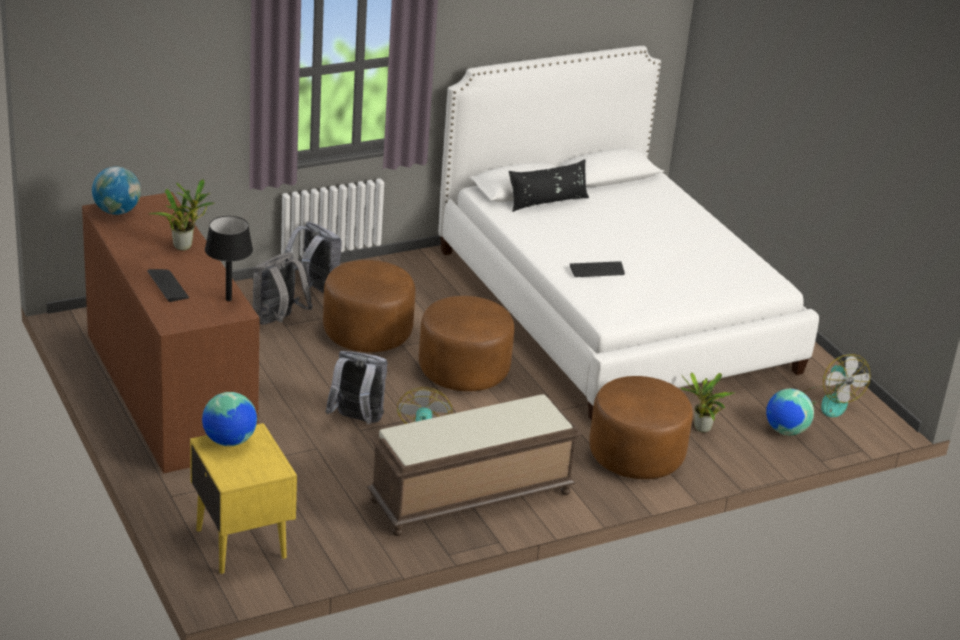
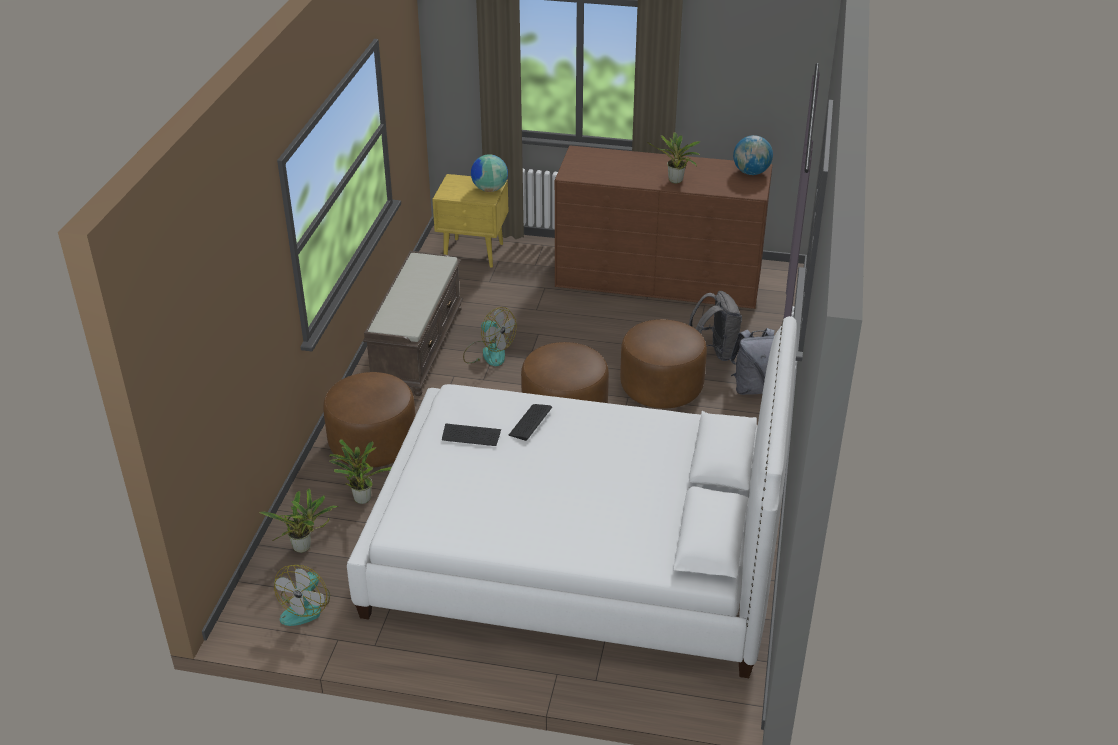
camera: 130 degrees right, 5 degrees up
keyboard [147,269,189,302] -> keyboard moved to [442,424,501,446]
black table lamp [205,216,253,301] -> none
grey backpack [325,351,388,424] -> none
black pillow [509,159,589,212] -> none
globe [766,389,814,436] -> potted plant [259,489,339,553]
fan [803,354,871,417] -> fan turned 90 degrees counterclockwise [274,565,330,626]

